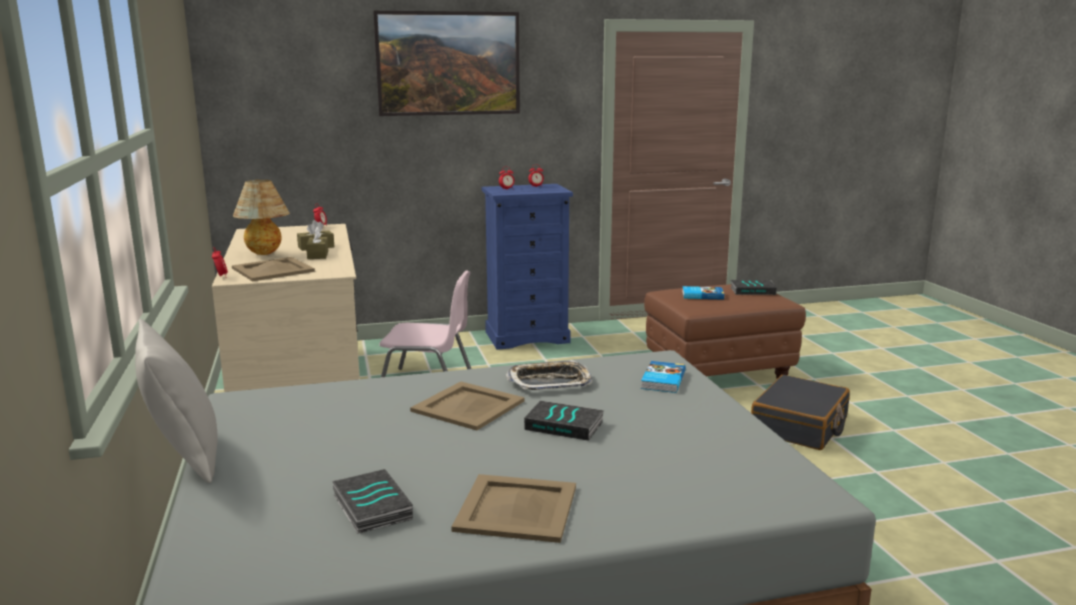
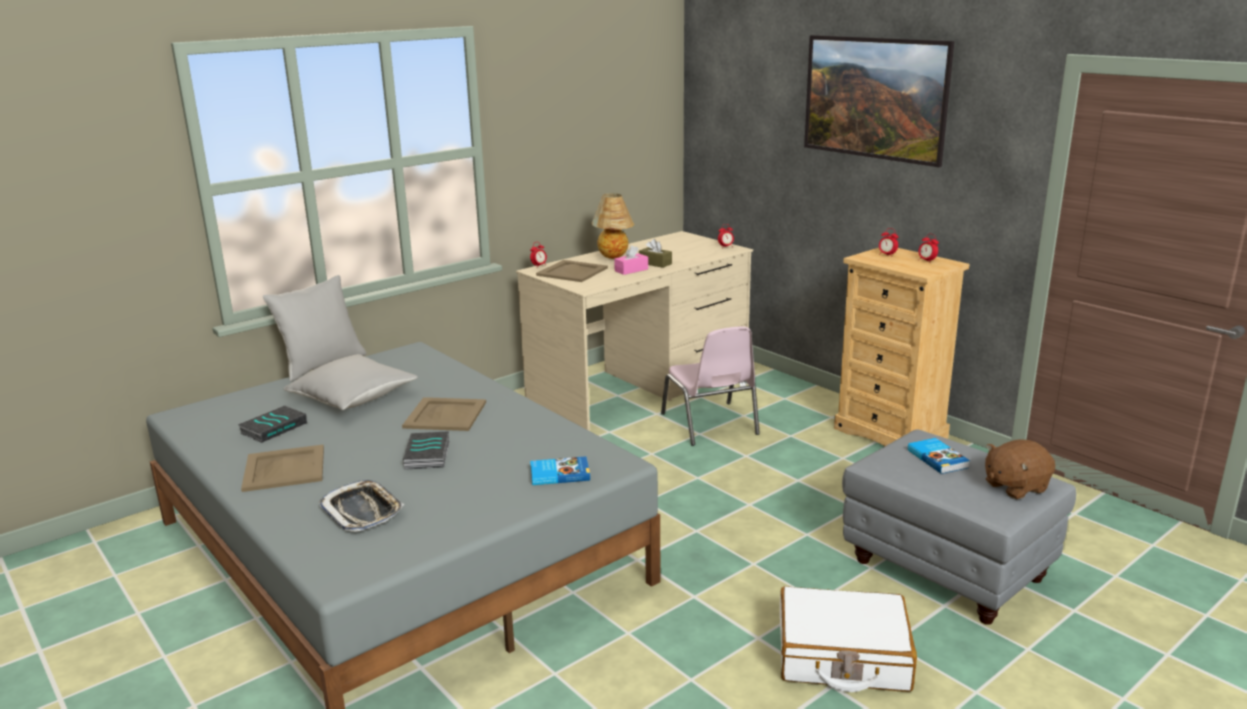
camera: 65 degrees right, 5 degrees up
brown tissue box [306,227,328,259] -> pink tissue box [614,245,648,275]
blue dresser [482,184,573,350] -> beige dresser [834,248,969,446]
tray [506,360,593,390] -> tray moved to [319,480,405,532]
brown ottoman [644,284,806,379] -> grey ottoman [842,429,1076,625]
book [730,280,777,295] -> brown plush toy [985,439,1055,499]
black suitcase [751,375,850,450] -> white suitcase [780,586,917,692]
none -> grey pillow [283,354,418,410]

